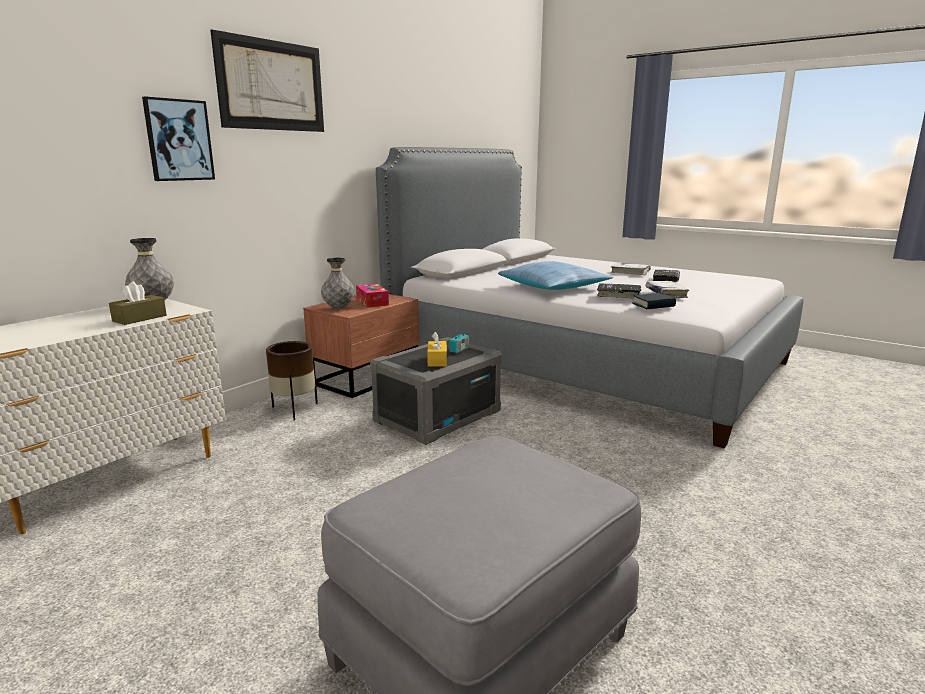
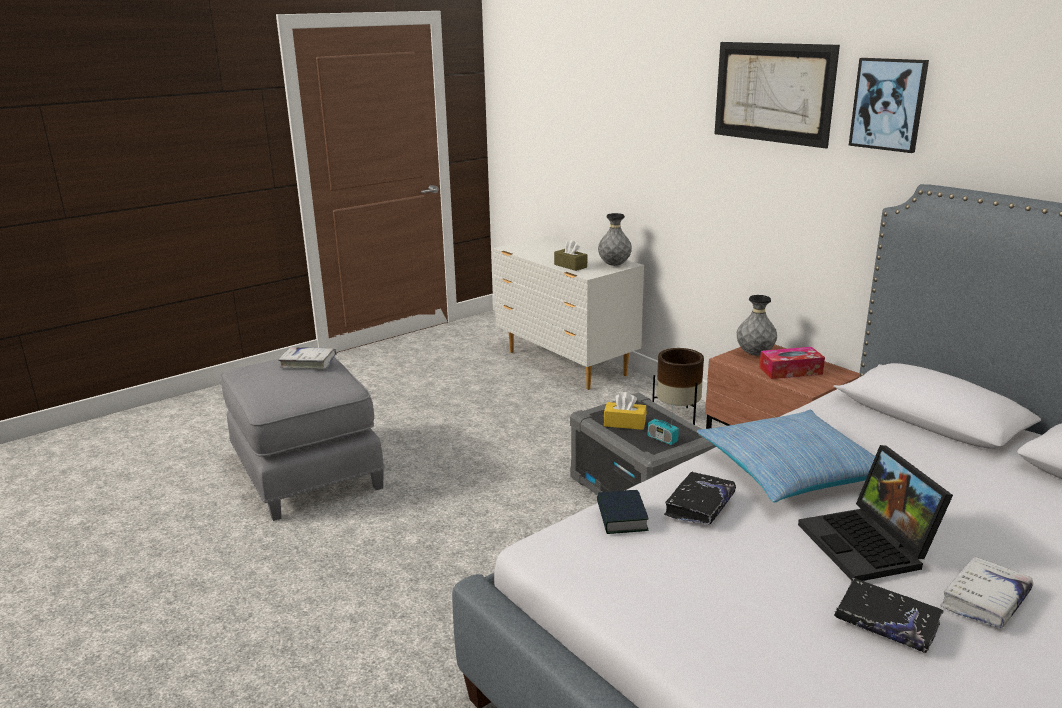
camera: 105 degrees right, 5 degrees up
picture [142,96,215,181] -> picture moved to [849,58,929,153]
white book [645,281,689,298] -> white book moved to [278,347,337,369]
none -> laptop [798,445,953,581]

